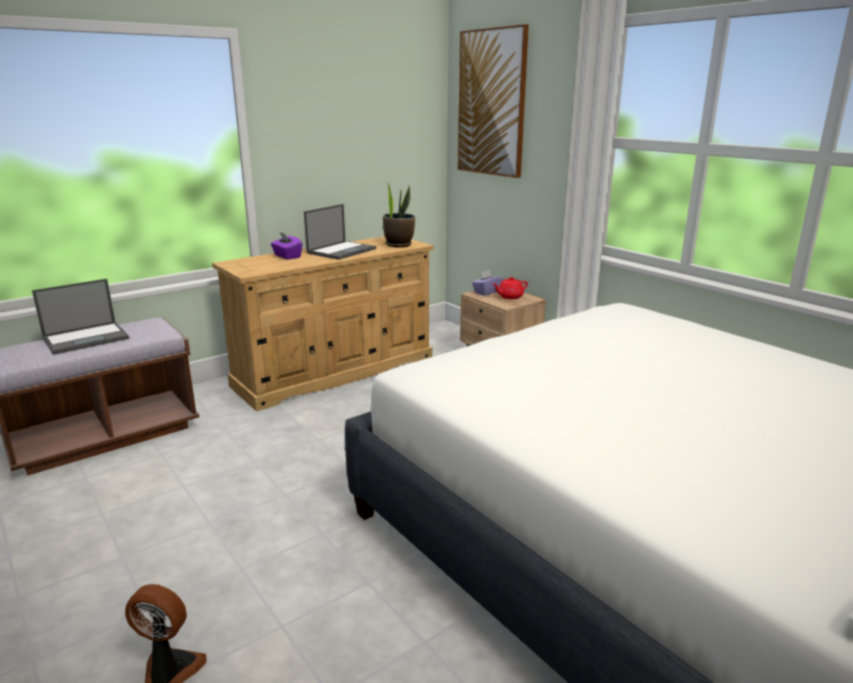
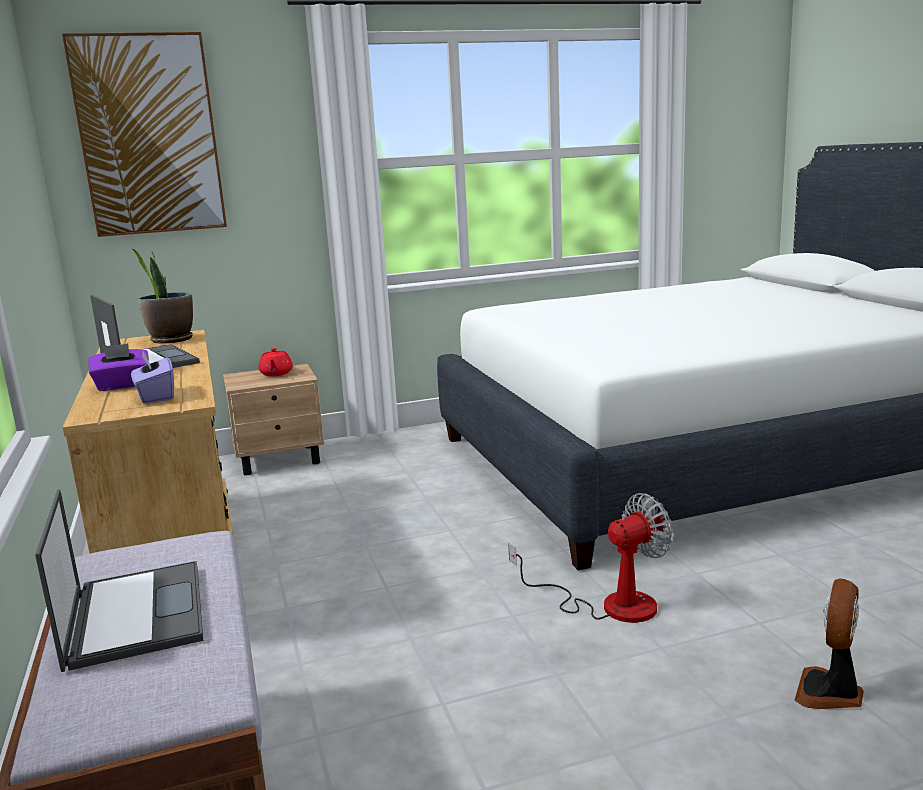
camera: 70 degrees left, 5 degrees down
purple tissue box [472,270,503,296] -> purple tissue box moved to [131,350,174,404]
none -> fan [508,493,673,623]

